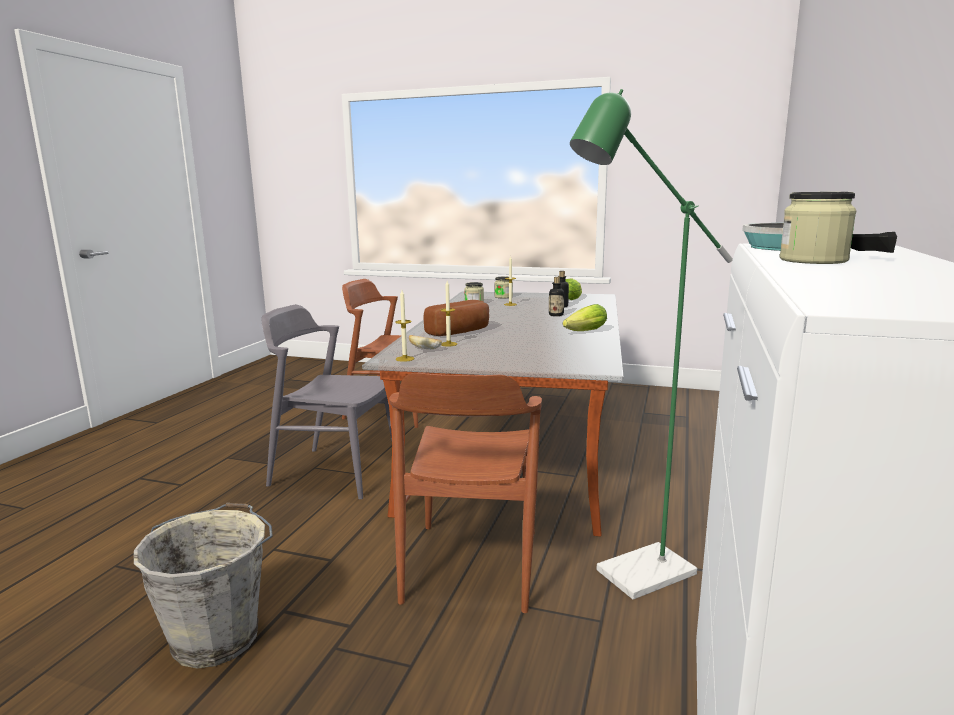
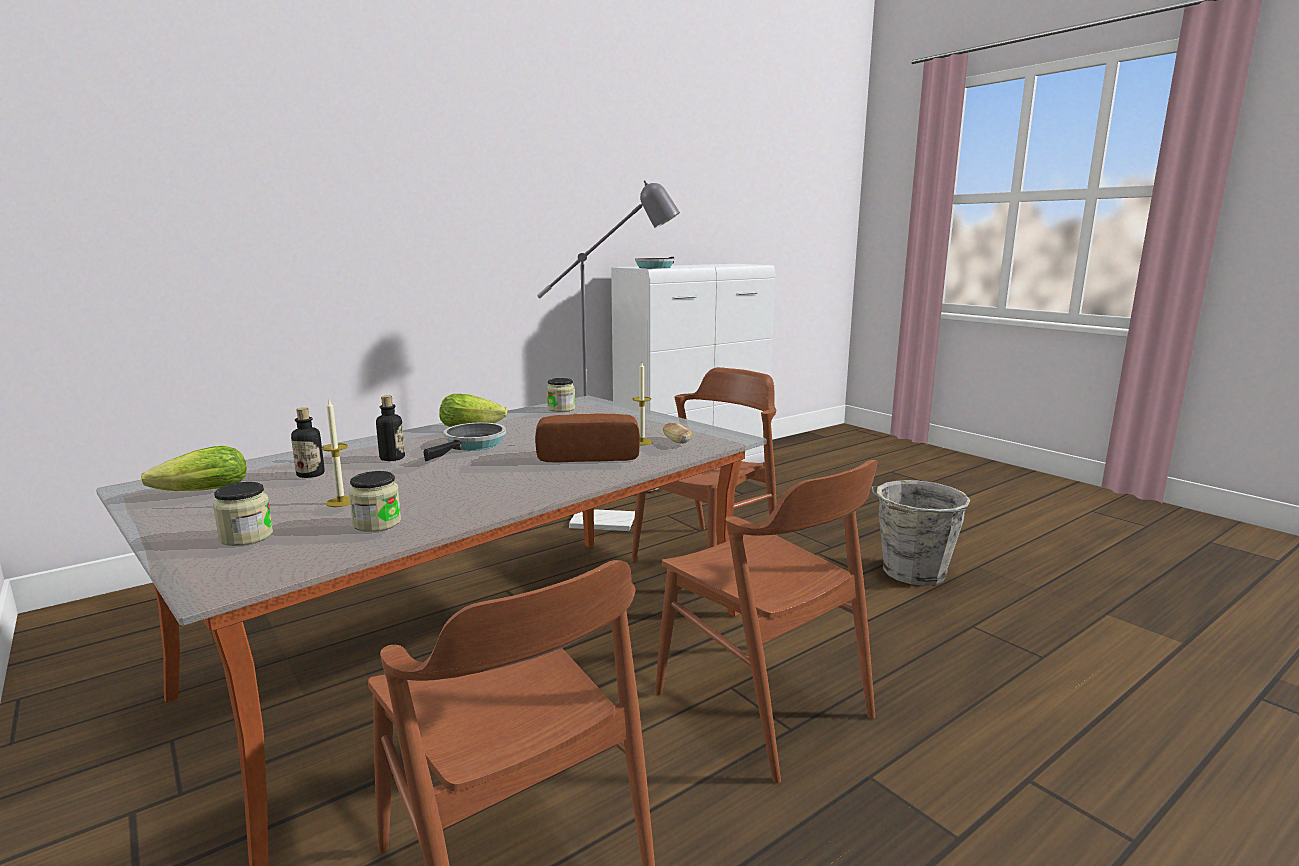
camera: 145 degrees left, 0 degrees up
grey chair [262,305,392,499] -> brown chair [655,460,877,783]
candle [395,290,414,362] -> none
green floor lamp [570,89,733,599] -> grey floor lamp [537,181,680,531]
jar [779,192,857,264] -> jar moved to [547,378,575,412]
none -> frying pan [424,422,506,461]

